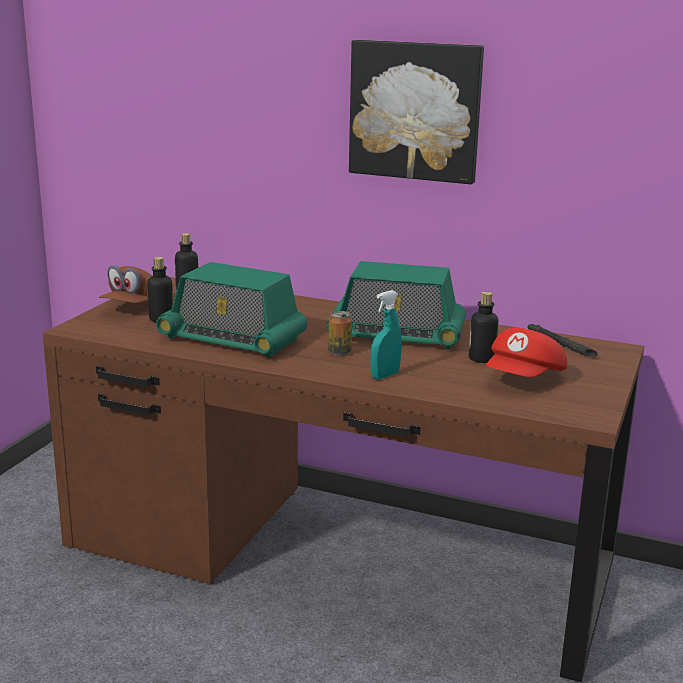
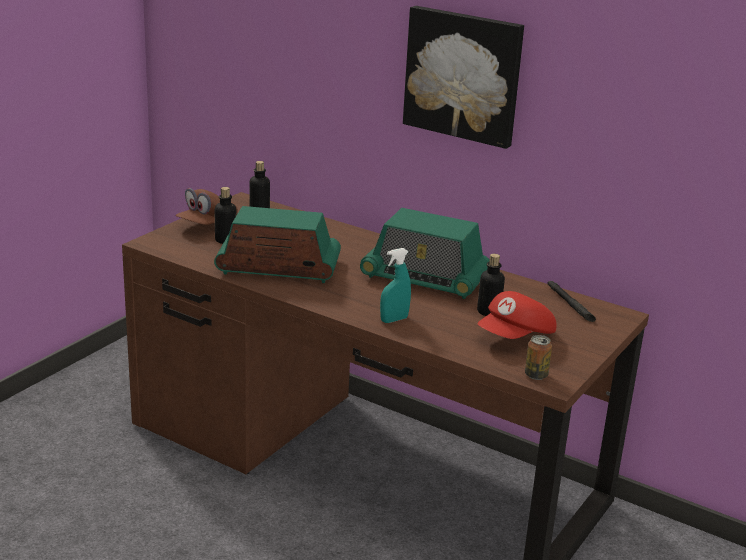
camera: 10 degrees right, 5 degrees up
radio [156,262,307,358] -> radio turned 150 degrees clockwise [214,206,341,283]
can [328,311,352,355] -> can moved to [525,335,552,380]

